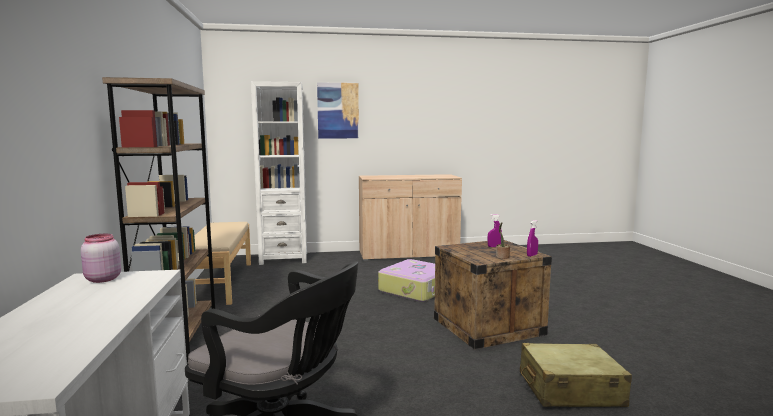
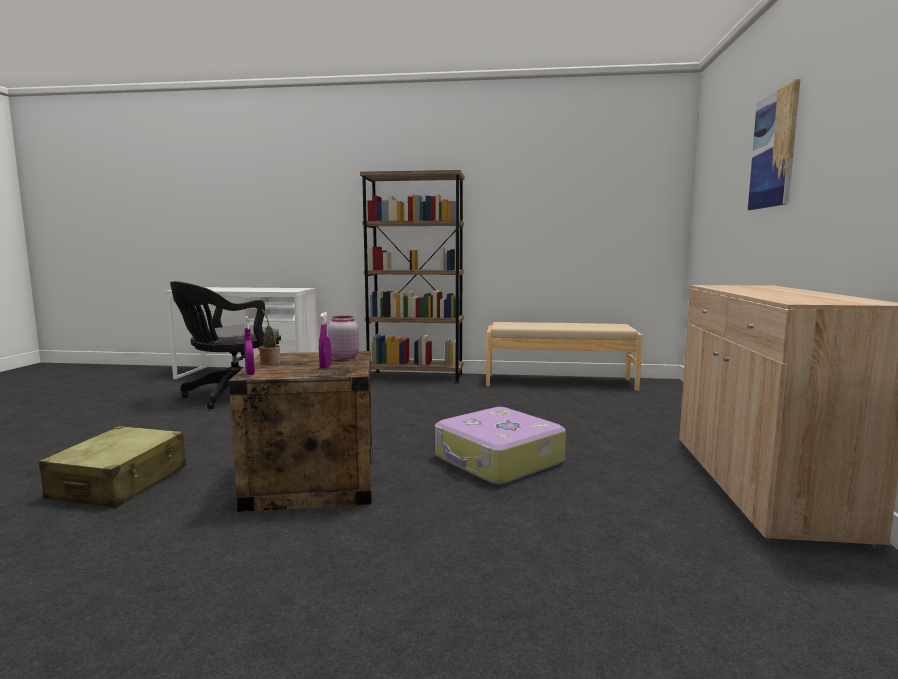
camera: 105 degrees right, 0 degrees up
pink jar [81,234,121,283] -> pink jar moved to [328,316,359,359]
white bookcase [251,81,307,265] -> none

